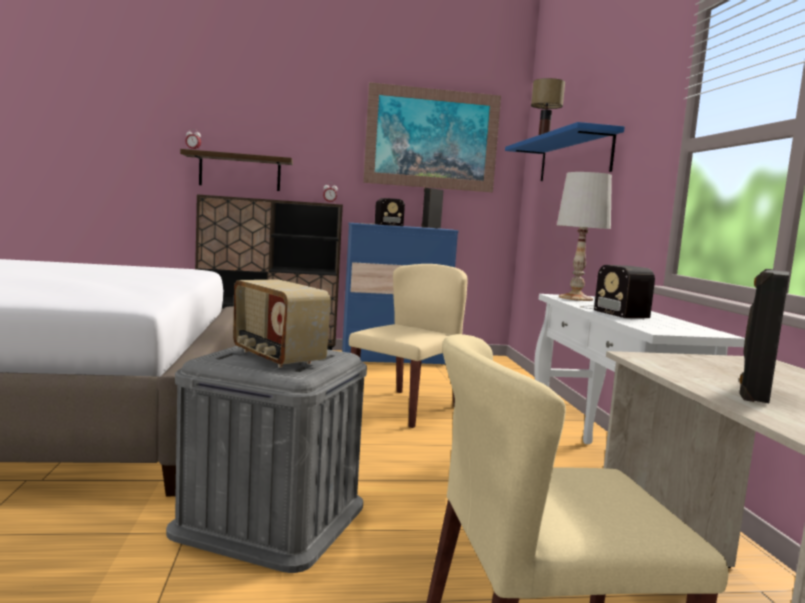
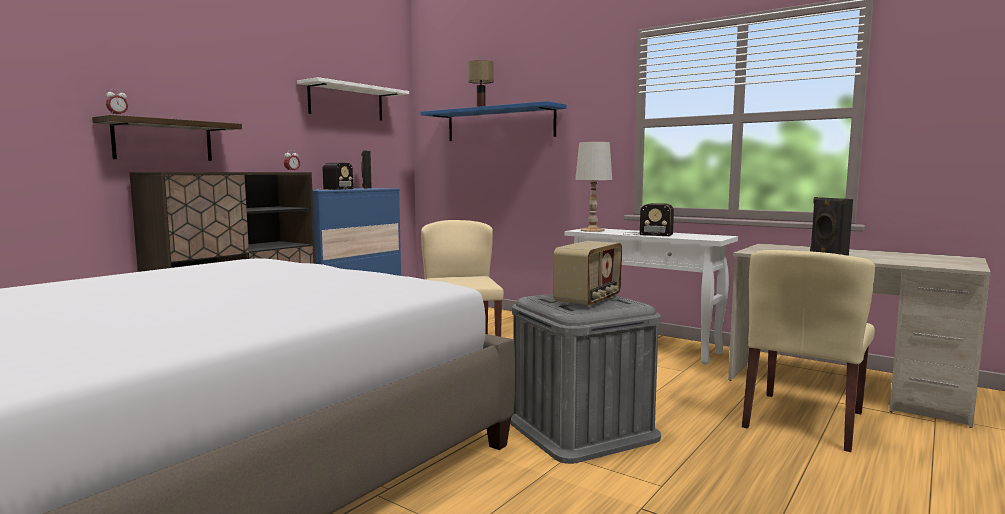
camera: 45 degrees left, 0 degrees up
radio [233,279,331,368] -> radio turned 60 degrees counterclockwise [553,241,622,308]
picture [363,82,501,192] -> white shelf [297,77,409,121]

